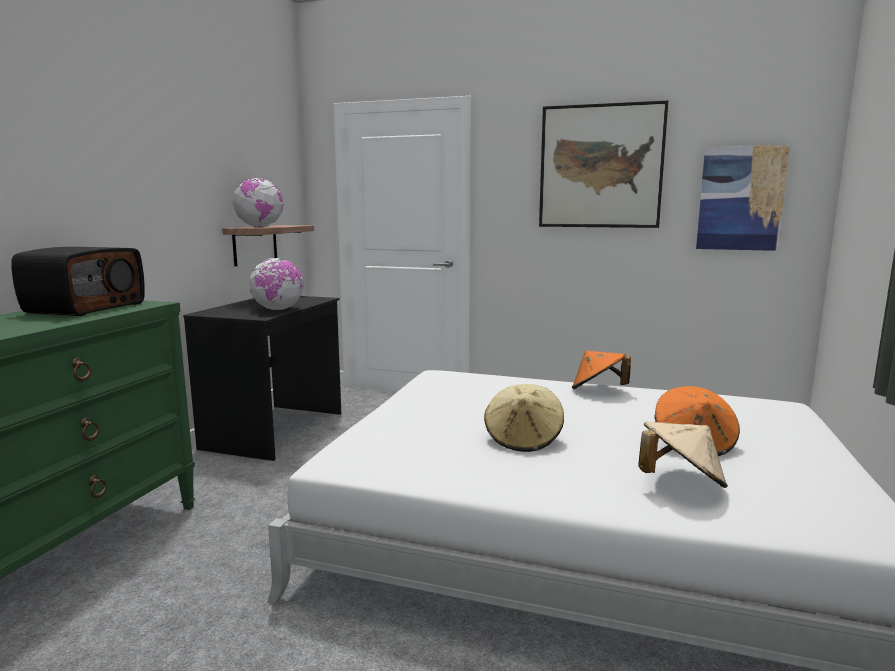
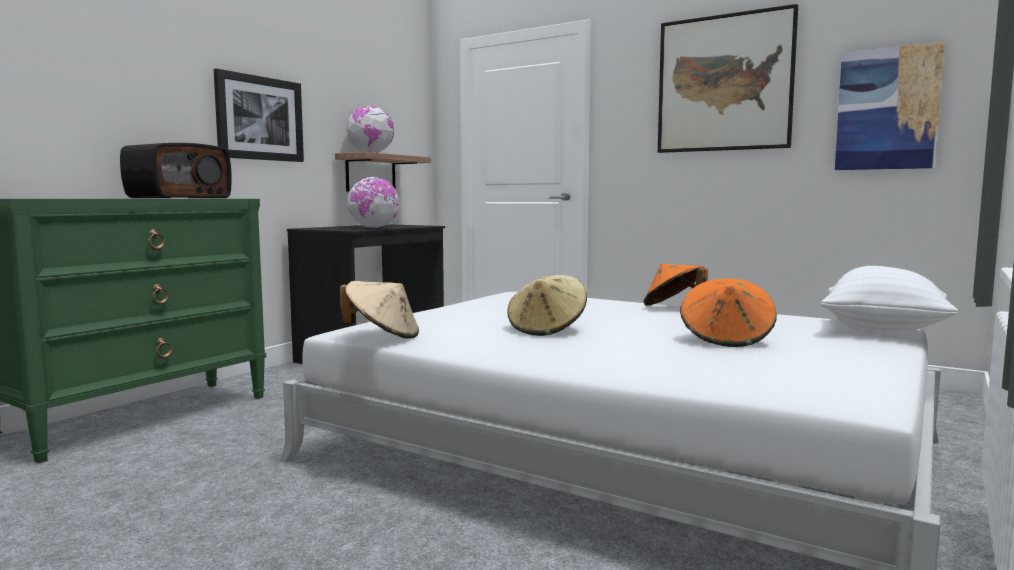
camera: 15 degrees right, 5 degrees down
beige hat [638,421,728,488] -> beige hat moved to [340,281,419,339]
none -> picture [214,69,304,162]
none -> white pillow [821,266,958,333]

